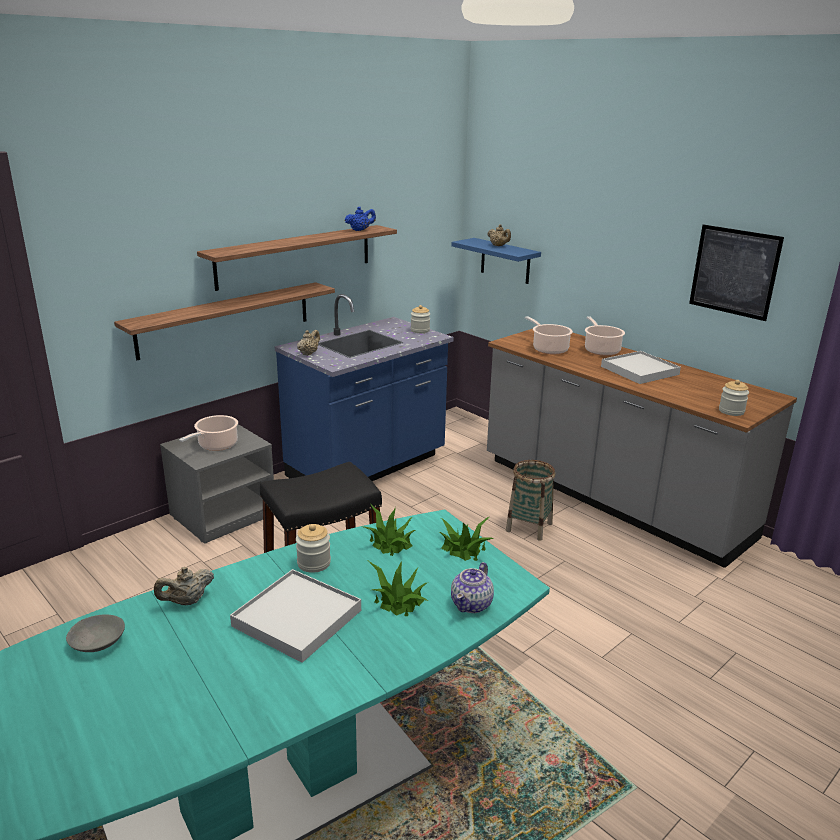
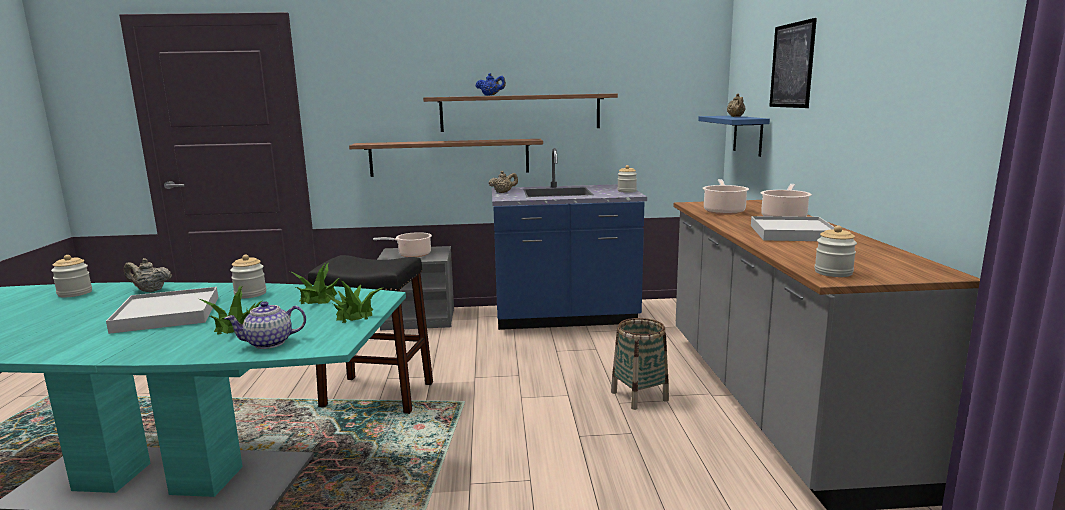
camera: 40 degrees right, 10 degrees down
grey bowl [66,615,125,652] -> jar [51,255,92,298]
blue teapot [345,207,376,231] -> blue teapot moved to [476,73,506,96]
picture [689,225,784,321] -> picture moved to [769,18,817,108]

